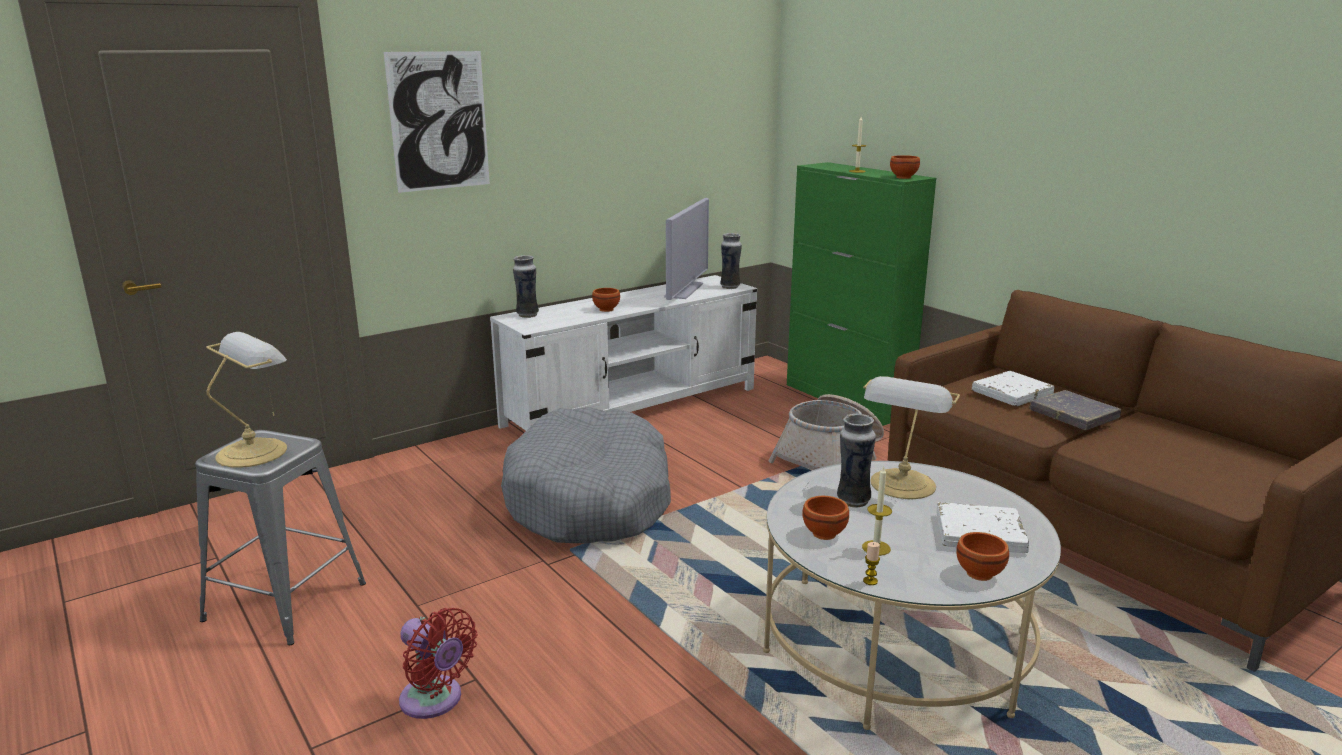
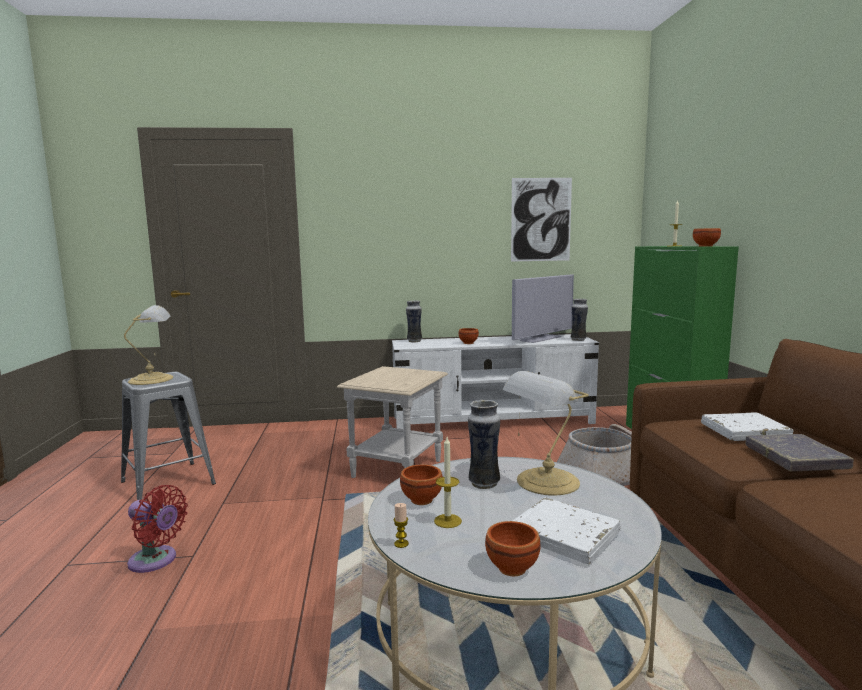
camera: 30 degrees right, 10 degrees down
picture [384,51,490,193] -> picture moved to [511,178,572,262]
red fan [399,608,477,719] -> red fan turned 45 degrees counterclockwise [127,485,188,573]
grey dog bed [501,407,671,543] -> beige side table [337,366,448,478]

